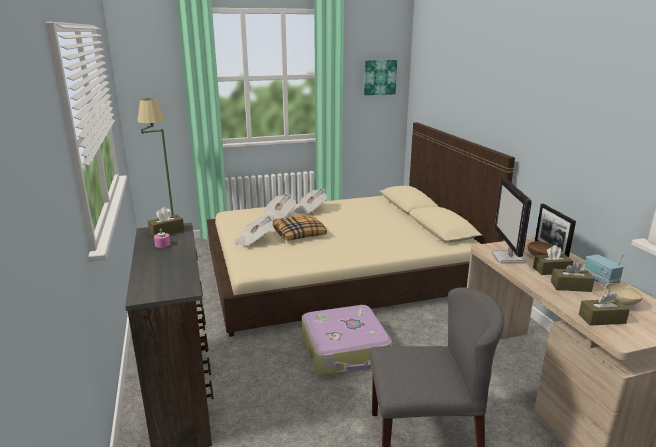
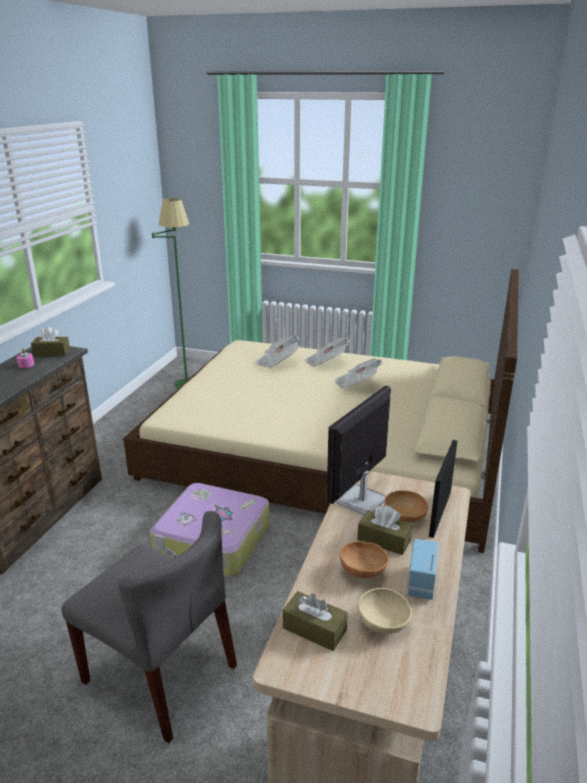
camera: 35 degrees right, 5 degrees up
newspaper [234,216,273,246] -> newspaper moved to [334,358,383,389]
pillow [273,215,327,241] -> none
picture [364,60,397,95] -> none
brown tissue box [551,261,594,292] -> brown bowl [340,541,388,578]

